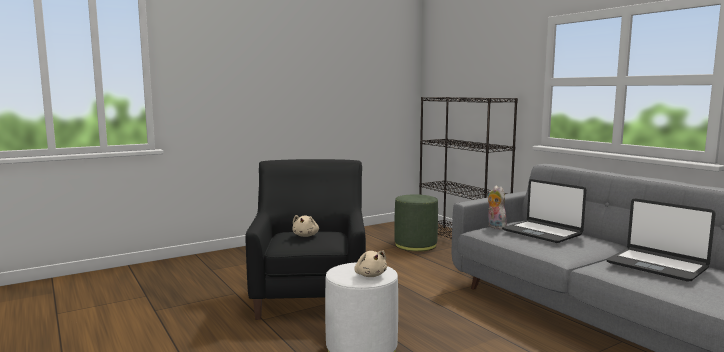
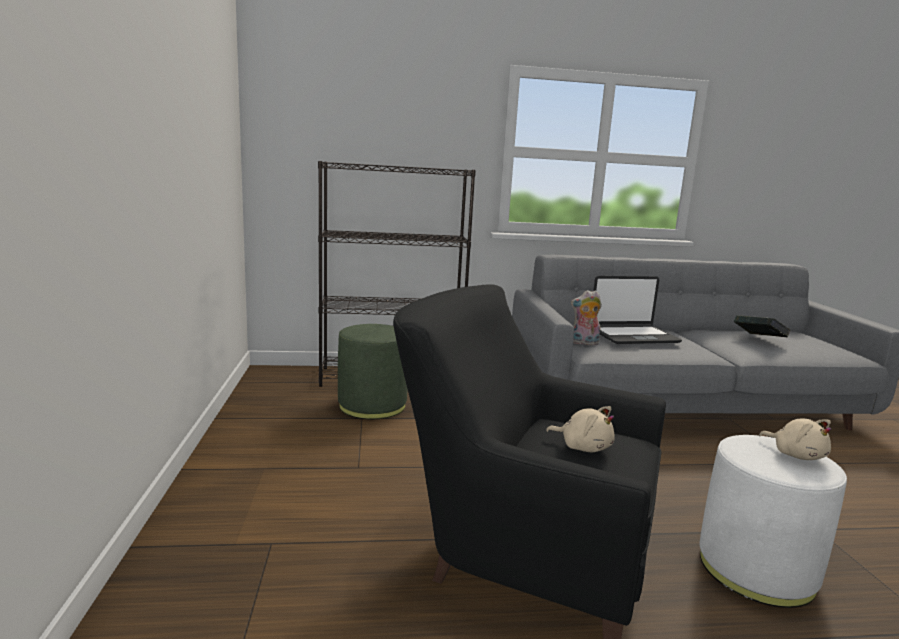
camera: 65 degrees left, 5 degrees up
beige plush toy [354,250,387,277] -> beige plush toy turned 60 degrees clockwise [759,419,831,460]
laptop [606,198,716,282] -> book [734,315,791,337]

